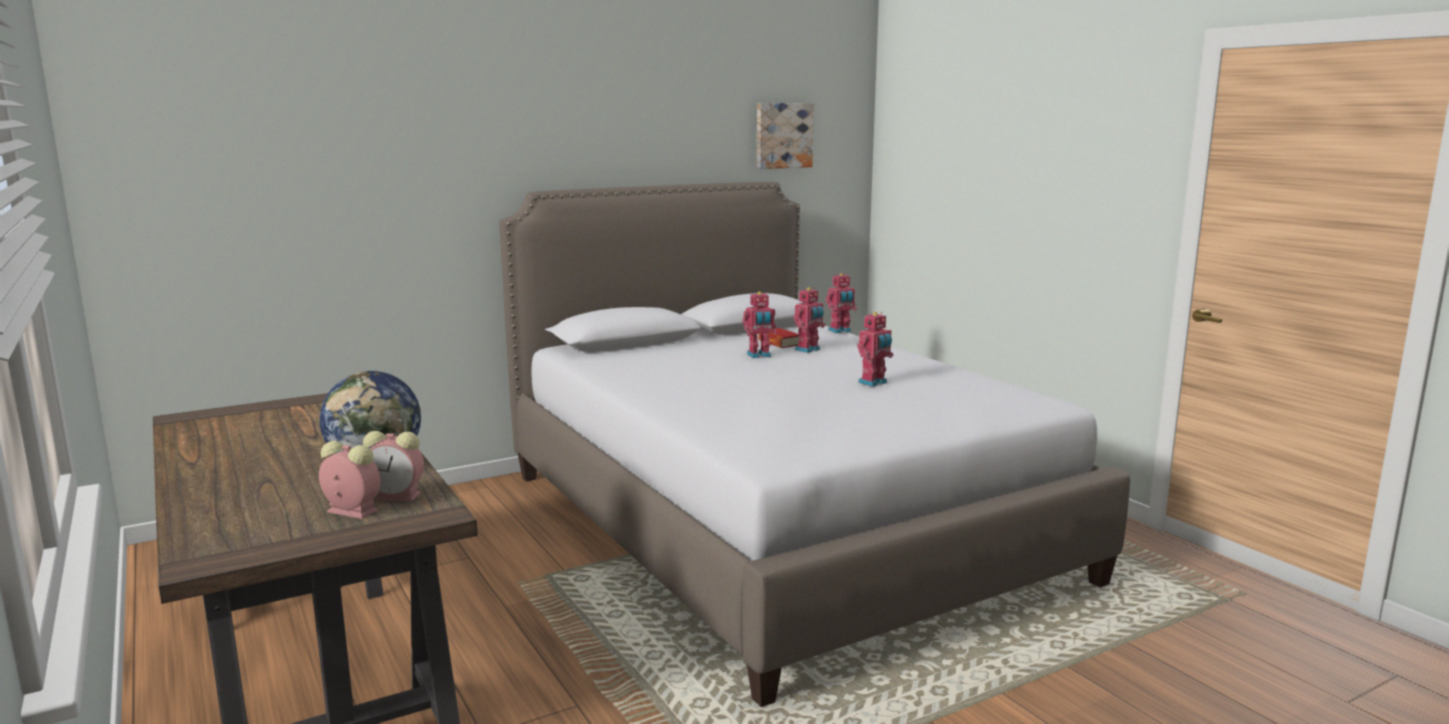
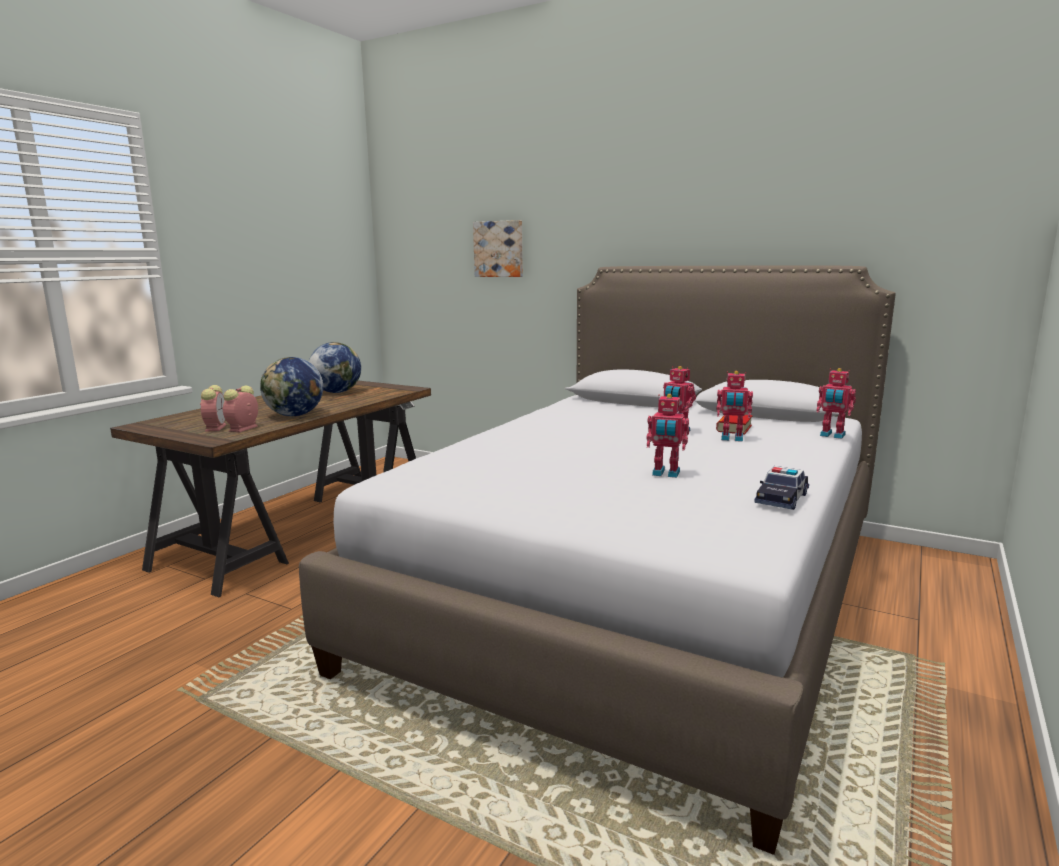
camera: 60 degrees right, 0 degrees up
alarm clock [363,431,424,502] -> alarm clock turned 45 degrees clockwise [223,385,258,432]
picture [757,103,814,169] -> picture moved to [473,220,523,277]
none -> globe [309,342,361,393]
none -> toy car [754,466,809,510]

